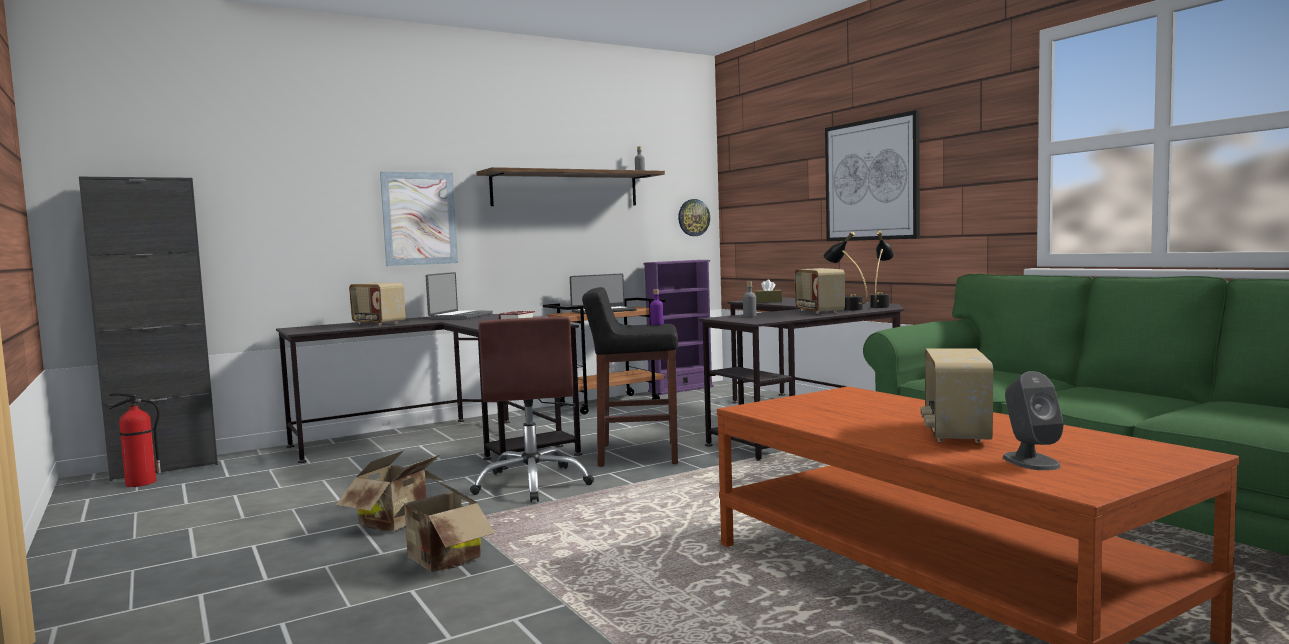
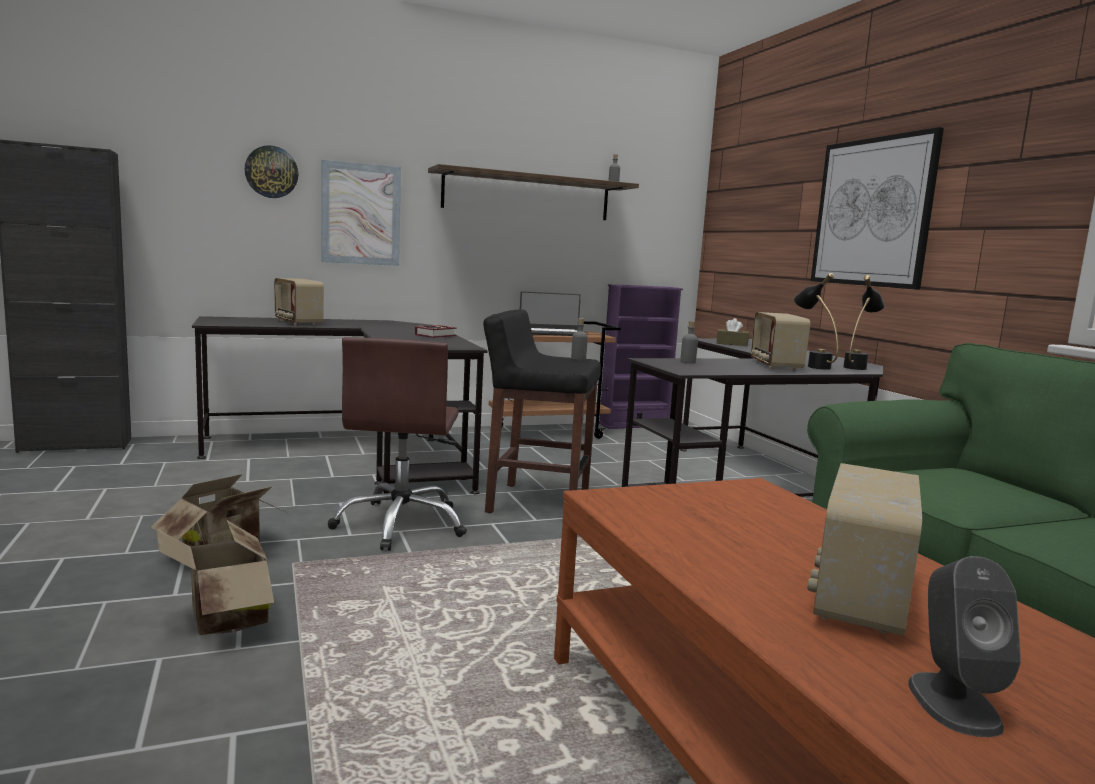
camera: 10 degrees right, 5 degrees up
fire extinguisher [108,393,161,487] -> none
laptop [426,272,493,320] -> none
purple bottle [650,289,664,325] -> grey bottle [571,318,588,360]
wall clock [678,199,710,236] -> wall clock moved to [244,145,298,198]

